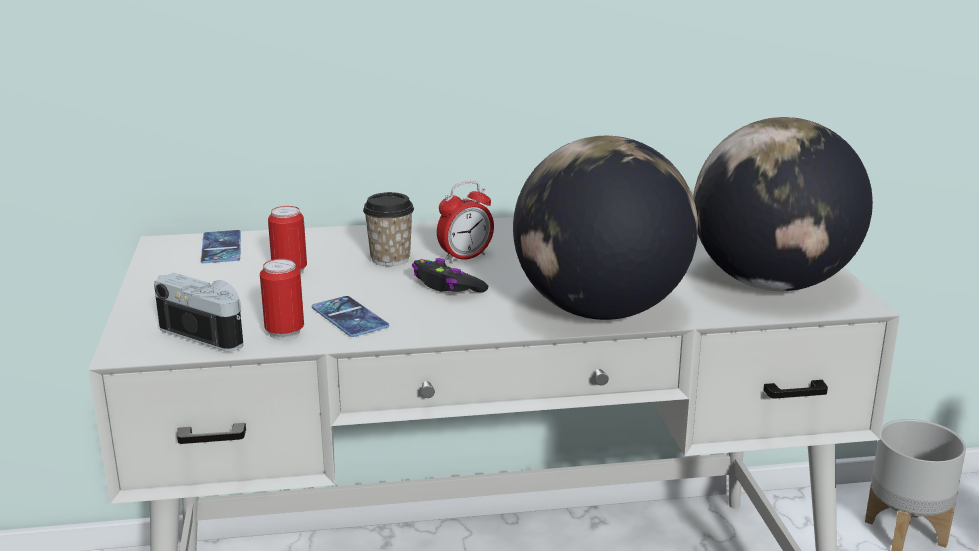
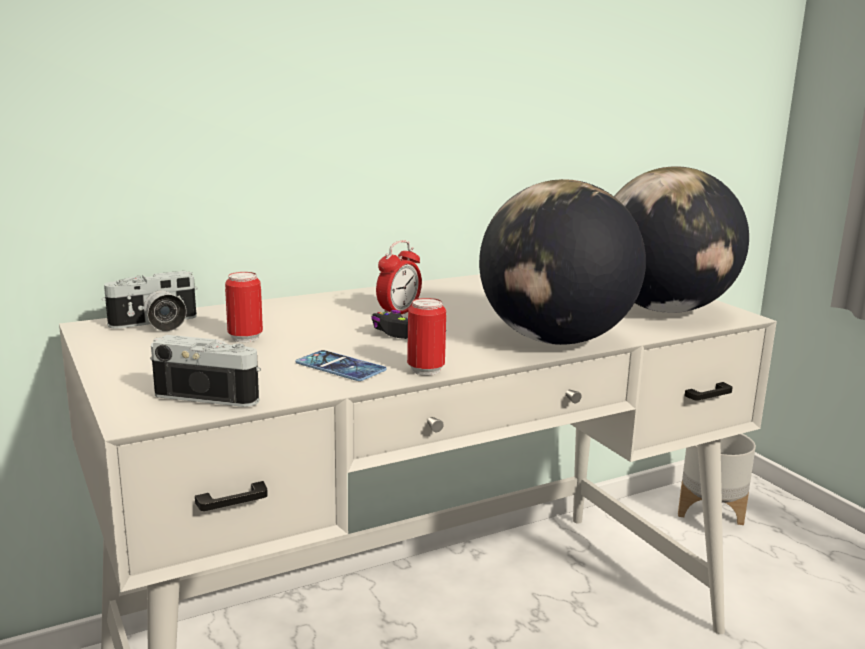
camera: 20 degrees left, 5 degrees down
phone [201,230,241,263] -> camera [102,271,198,331]
can [260,259,304,340] -> can moved to [407,298,446,375]
cup [363,192,414,266] -> none

